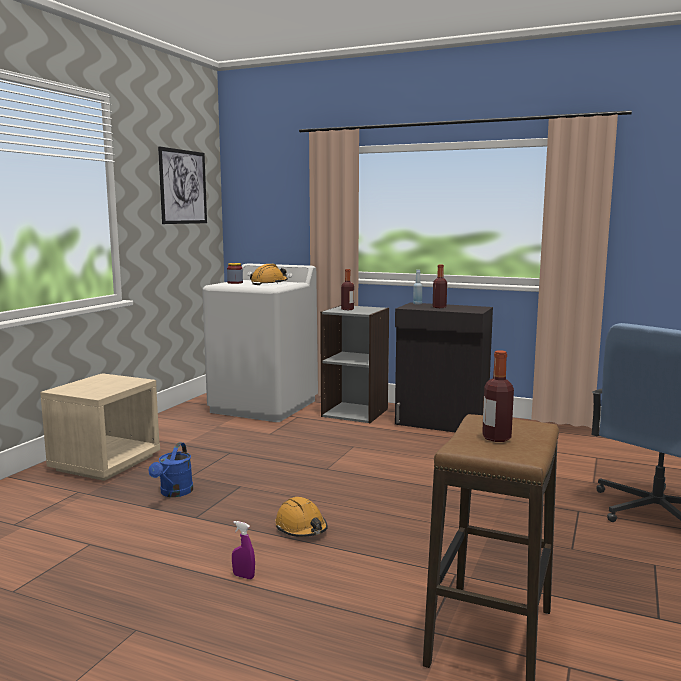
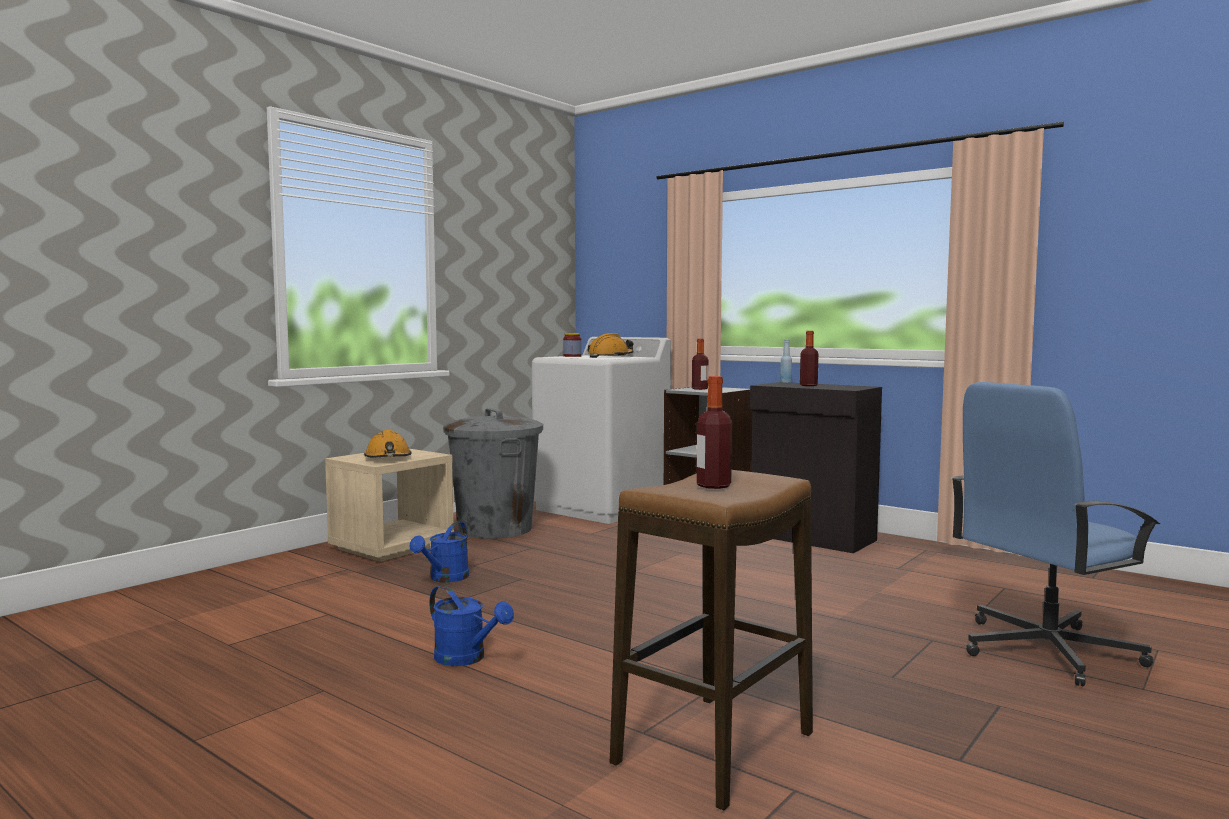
camera: 15 degrees right, 5 degrees down
picture [158,146,207,224] -> none
purple spray bottle [232,521,255,579] -> blue watering can [429,585,514,666]
orange hard hat [275,497,328,537] -> orange hard hat moved to [364,430,412,458]
none -> grey trash can [443,408,543,538]

